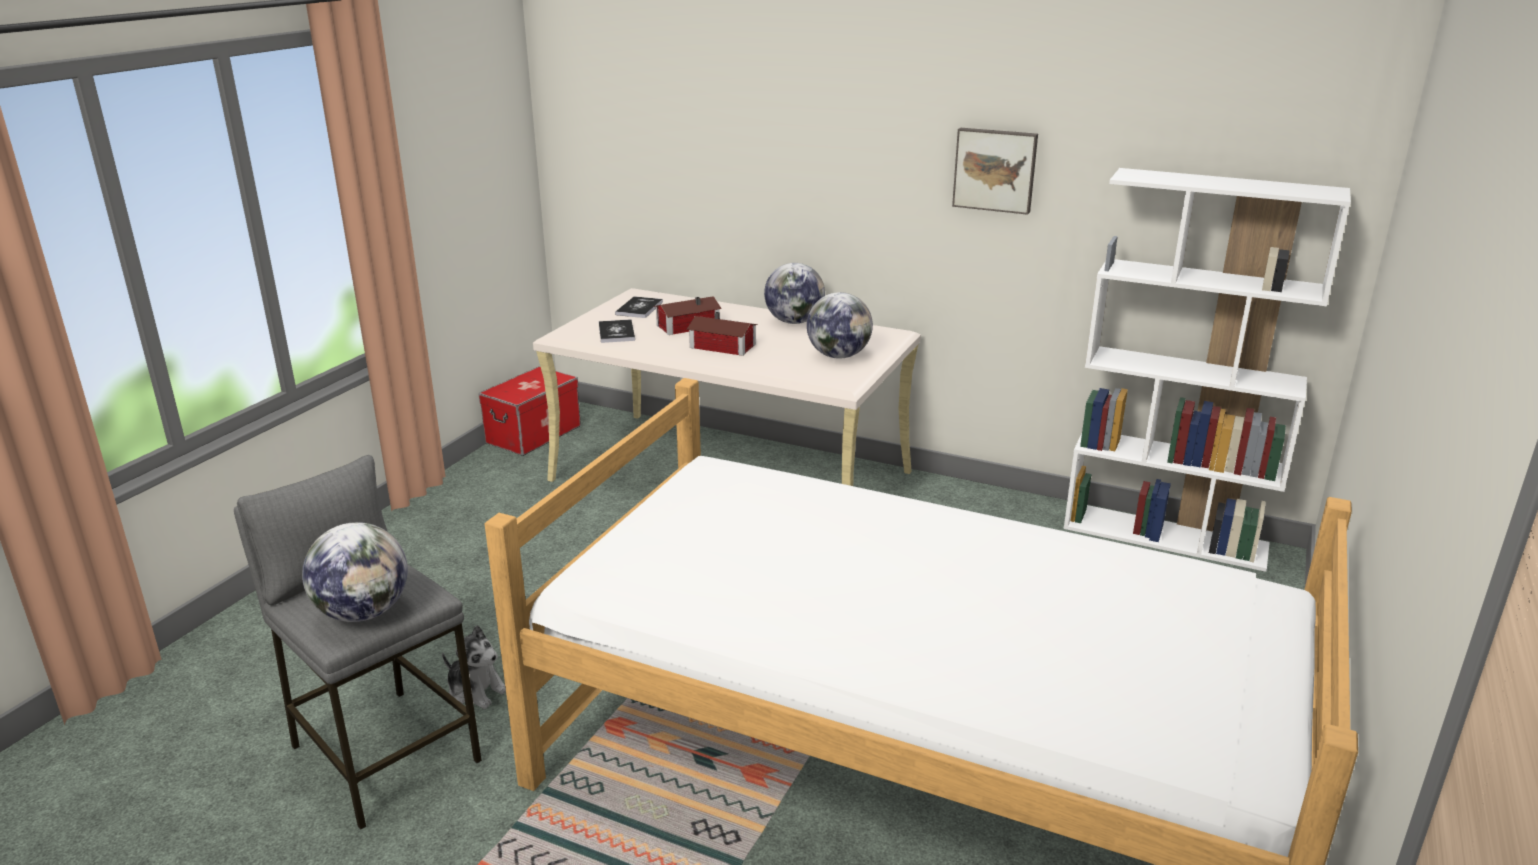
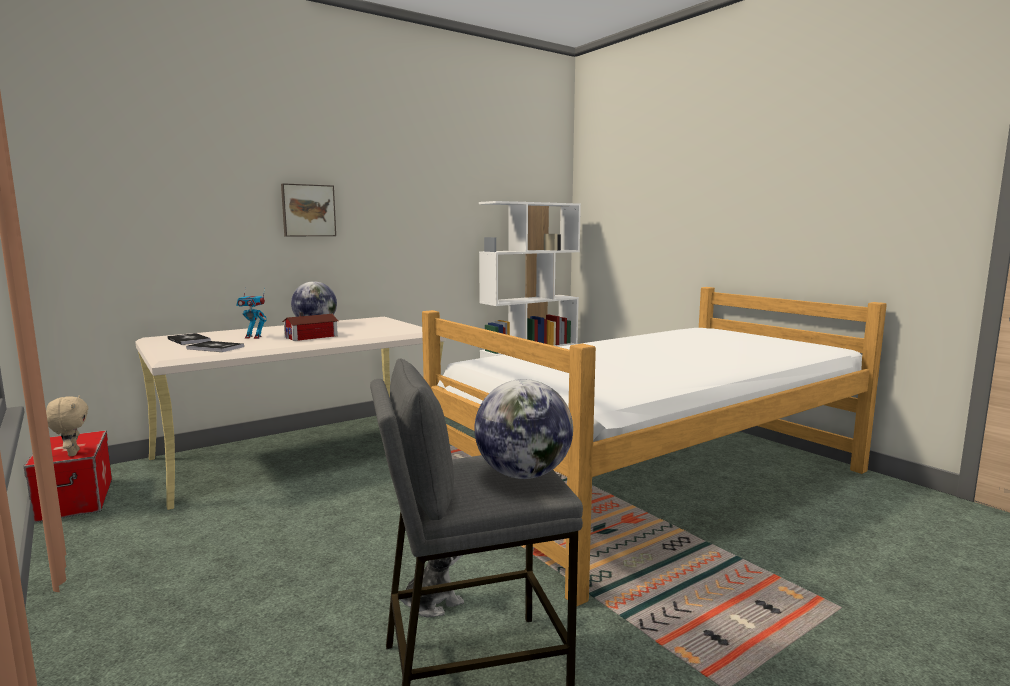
camera: 60 degrees left, 15 degrees down
toy house [654,296,722,335] -> toy robot [236,287,267,339]
globe [807,292,873,359] -> none
picture [952,128,1038,215] -> picture moved to [281,183,336,237]
none -> beige plush toy [46,396,89,456]

